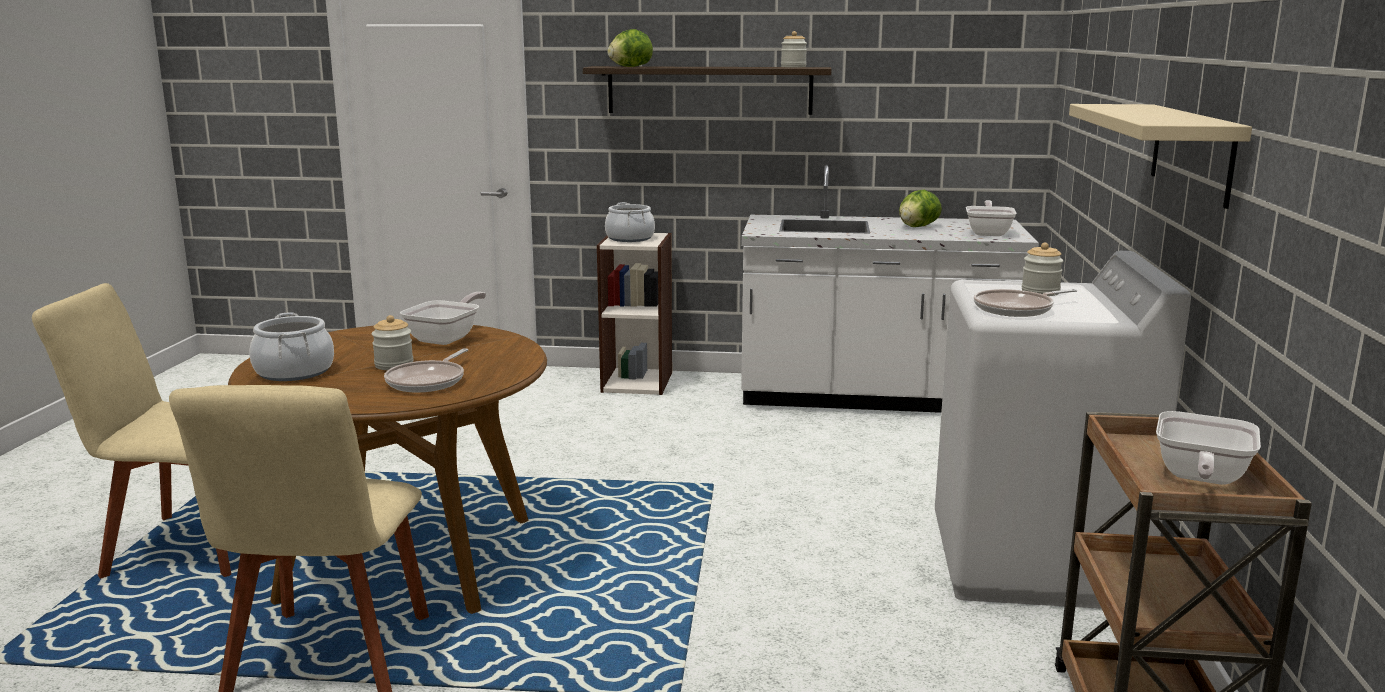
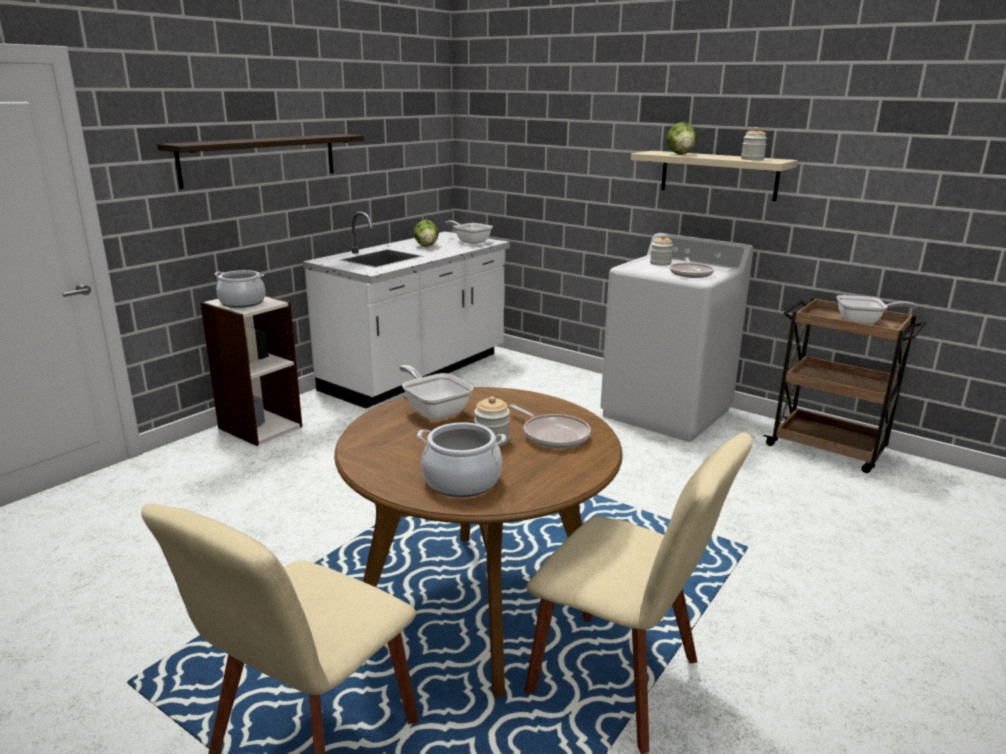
camera: 60 degrees left, 5 degrees up
lettuce [607,29,653,67] -> lettuce moved to [666,122,697,155]
jar [781,31,807,68] -> jar moved to [741,127,767,160]
frying pan [1156,411,1261,485] -> frying pan turned 45 degrees counterclockwise [836,295,918,325]

